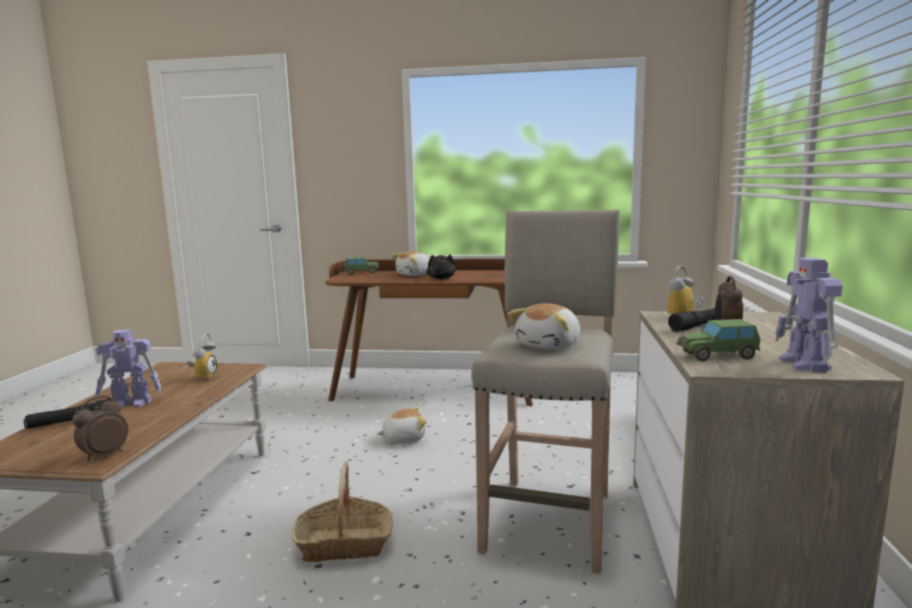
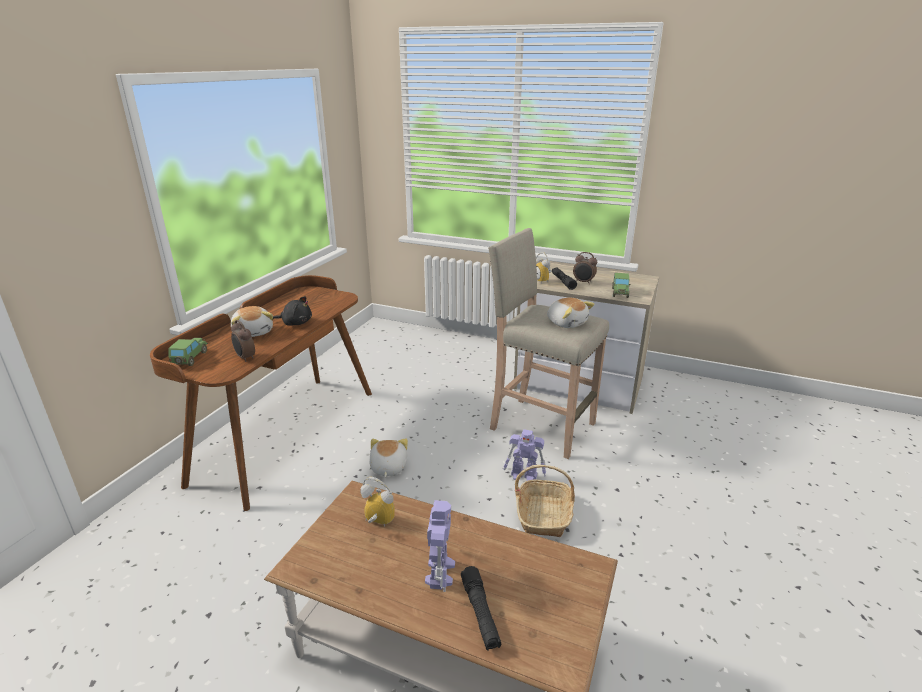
camera: 75 degrees left, 15 degrees up
alarm clock [72,395,128,462] -> alarm clock moved to [231,320,255,362]
toy robot [775,258,842,372] -> toy robot moved to [503,429,546,481]

